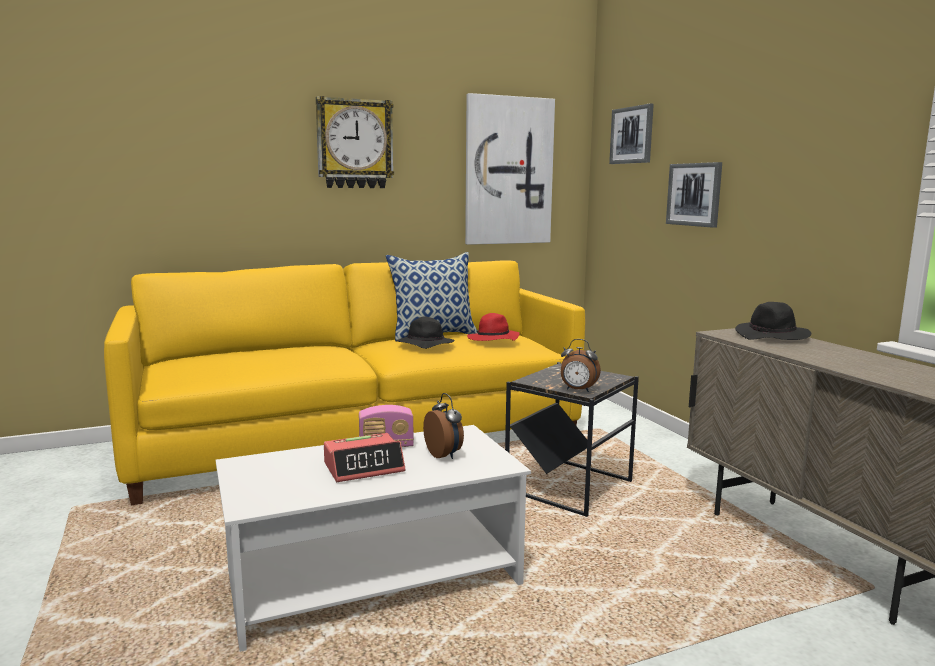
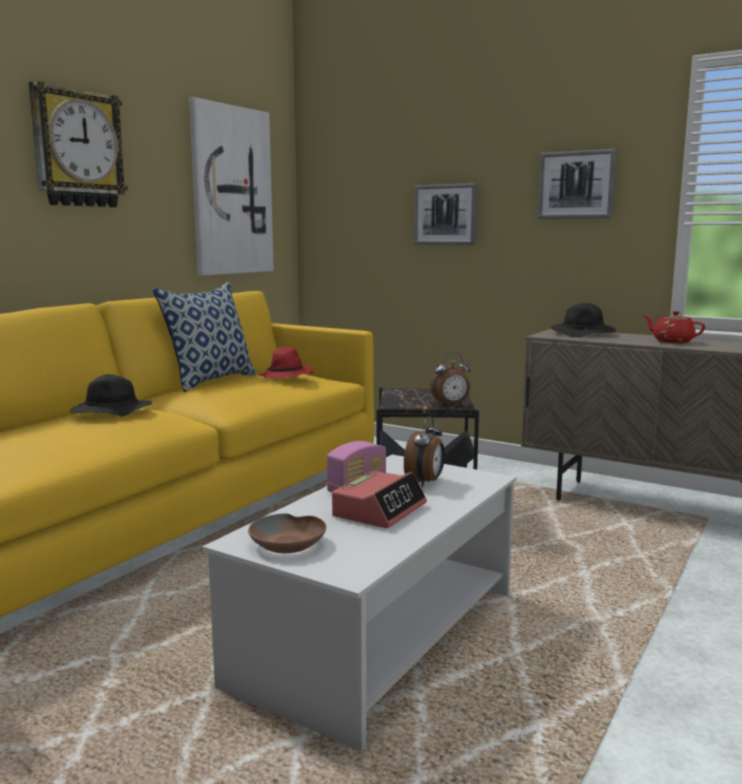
camera: 35 degrees left, 0 degrees up
black hat [397,317,455,349] -> black hat moved to [70,374,152,416]
alarm clock [423,393,464,459] -> alarm clock turned 90 degrees clockwise [404,416,445,487]
picture [609,103,654,164] -> picture moved to [538,149,617,219]
none -> brown bowl [248,513,326,553]
none -> red teapot [643,311,705,343]

